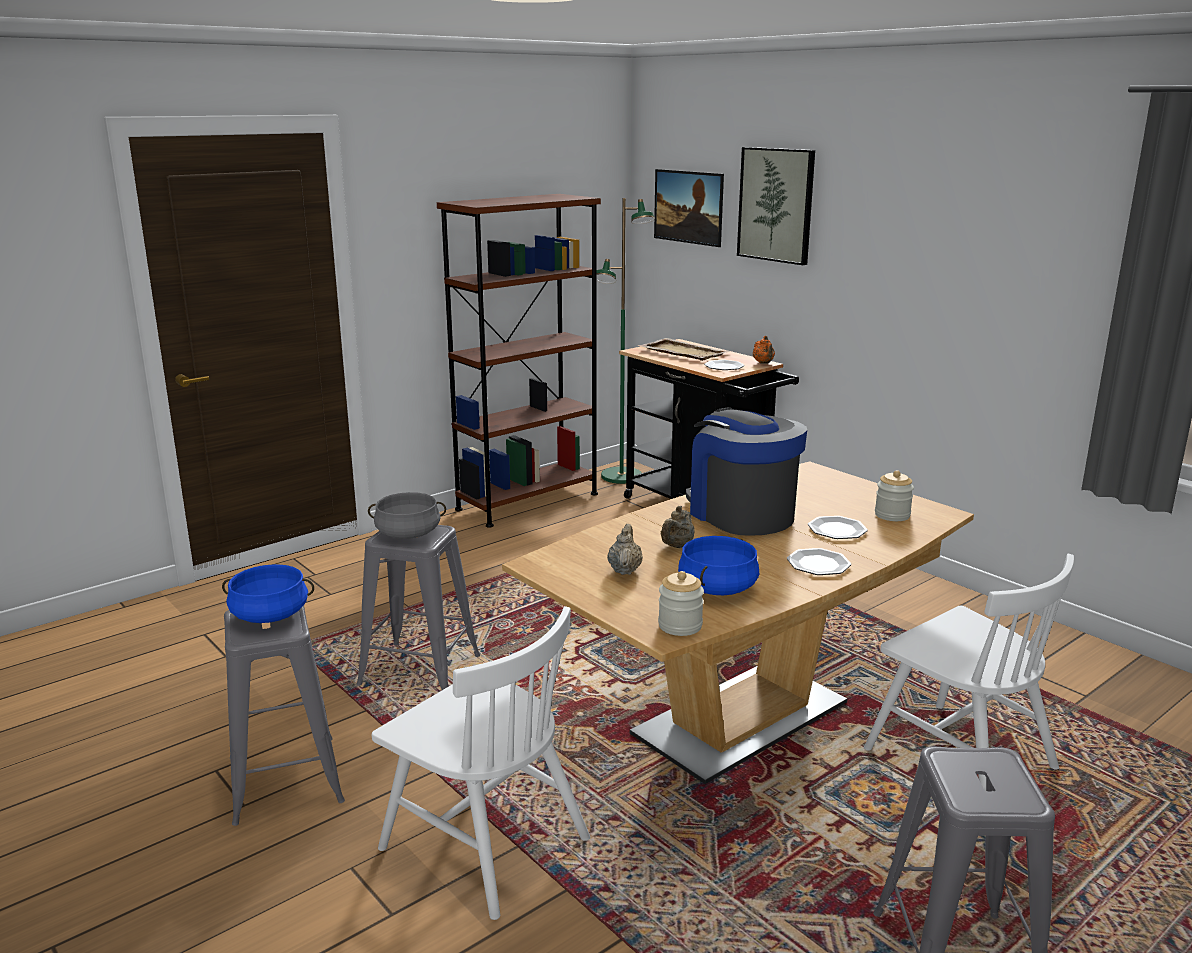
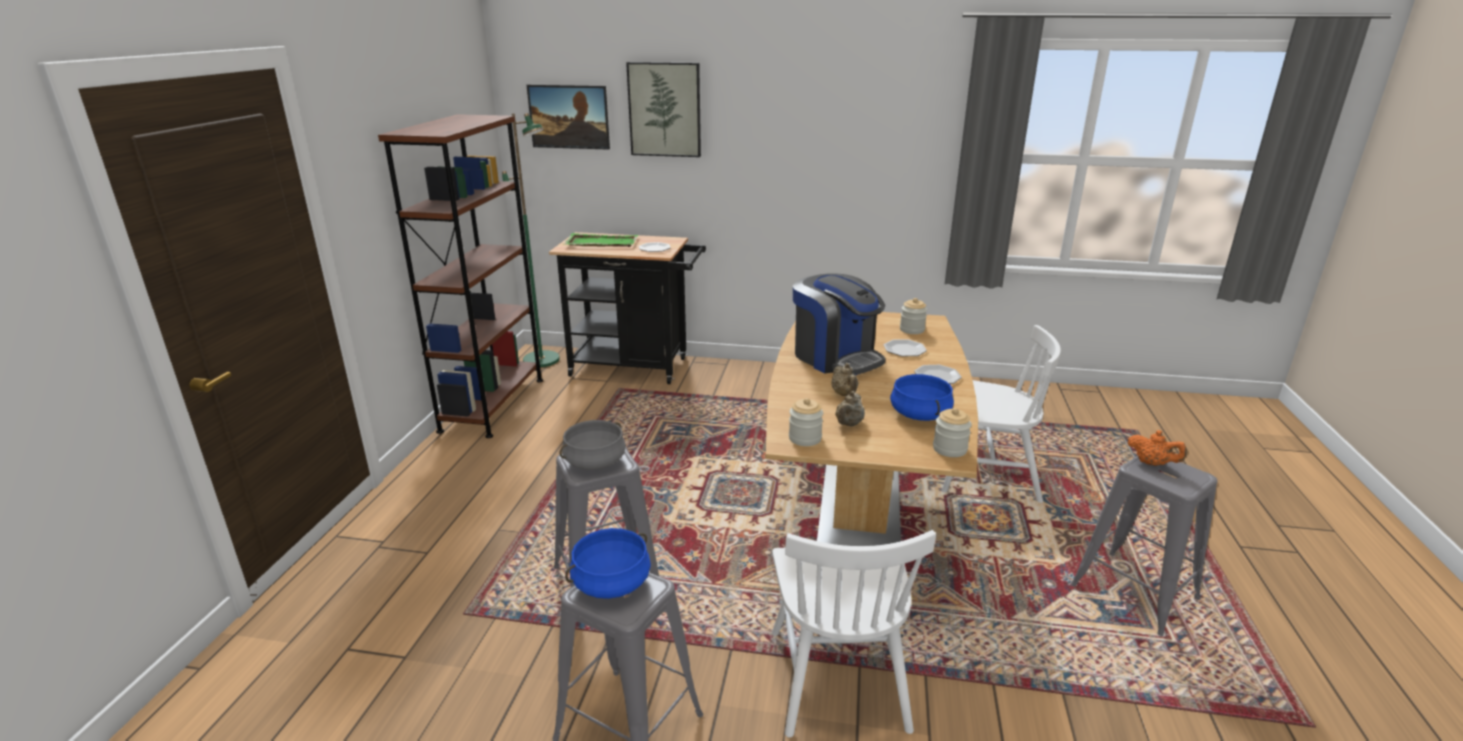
camera: 40 degrees left, 5 degrees up
white chair [372,606,590,920] -> white chair turned 90 degrees clockwise [772,530,936,737]
beige teapot [607,524,643,575] -> beige teapot turned 120 degrees counterclockwise [835,391,865,427]
beige tray [637,338,731,361] -> green tray [564,233,638,247]
coffee machine [686,407,807,536] -> coffee machine turned 150 degrees counterclockwise [793,273,886,375]
orange teapot [753,336,775,364] -> orange teapot moved to [1128,430,1187,466]
none -> jar [789,398,823,446]

